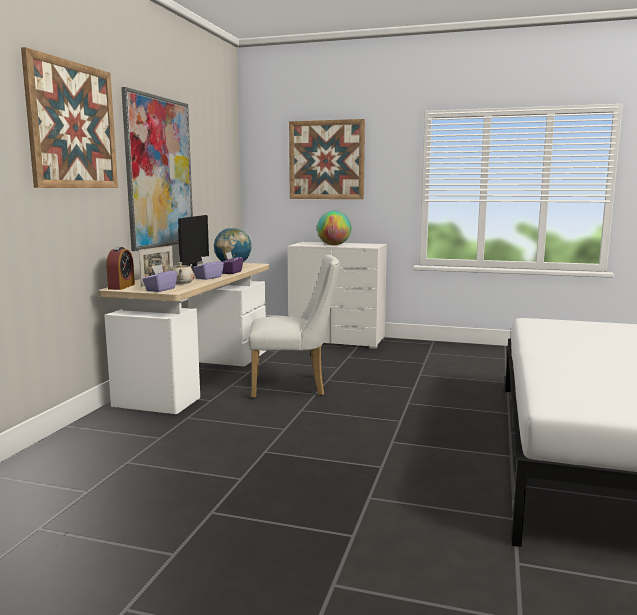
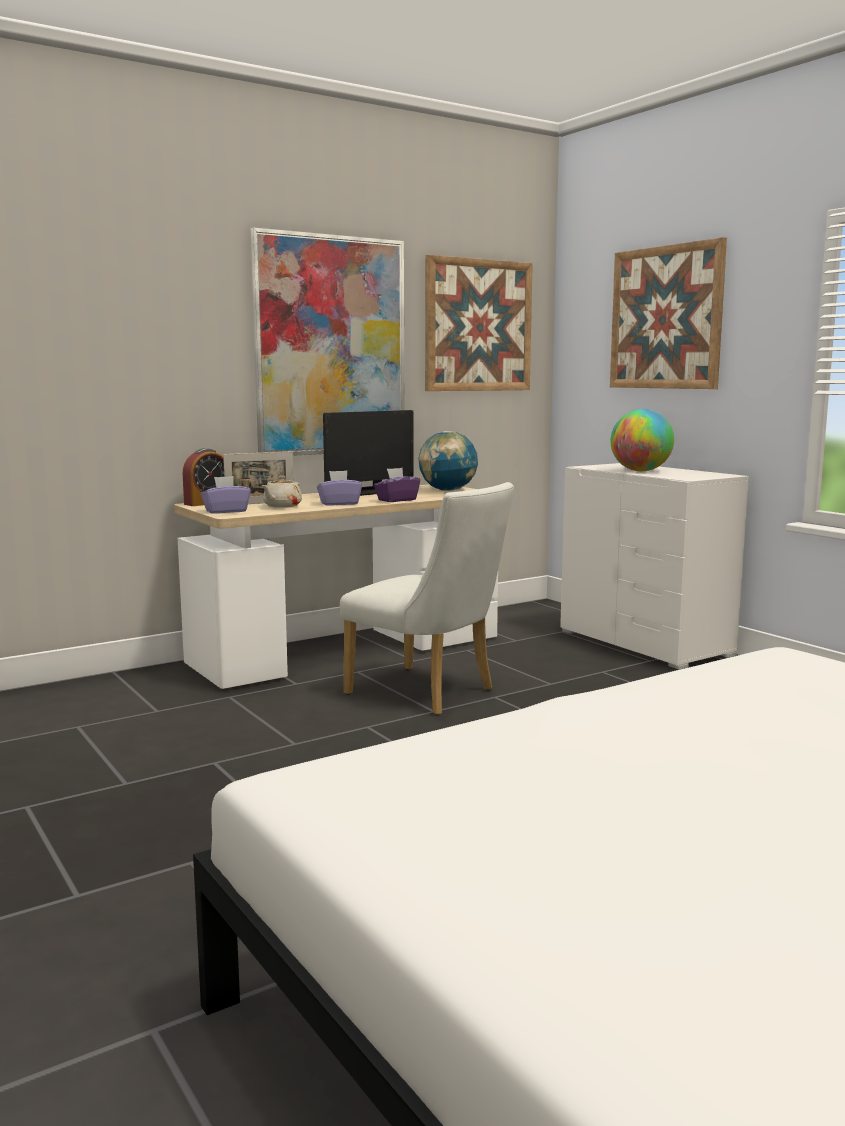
camera: 40 degrees right, 0 degrees up
picture [21,47,118,188] -> picture moved to [425,255,533,391]

